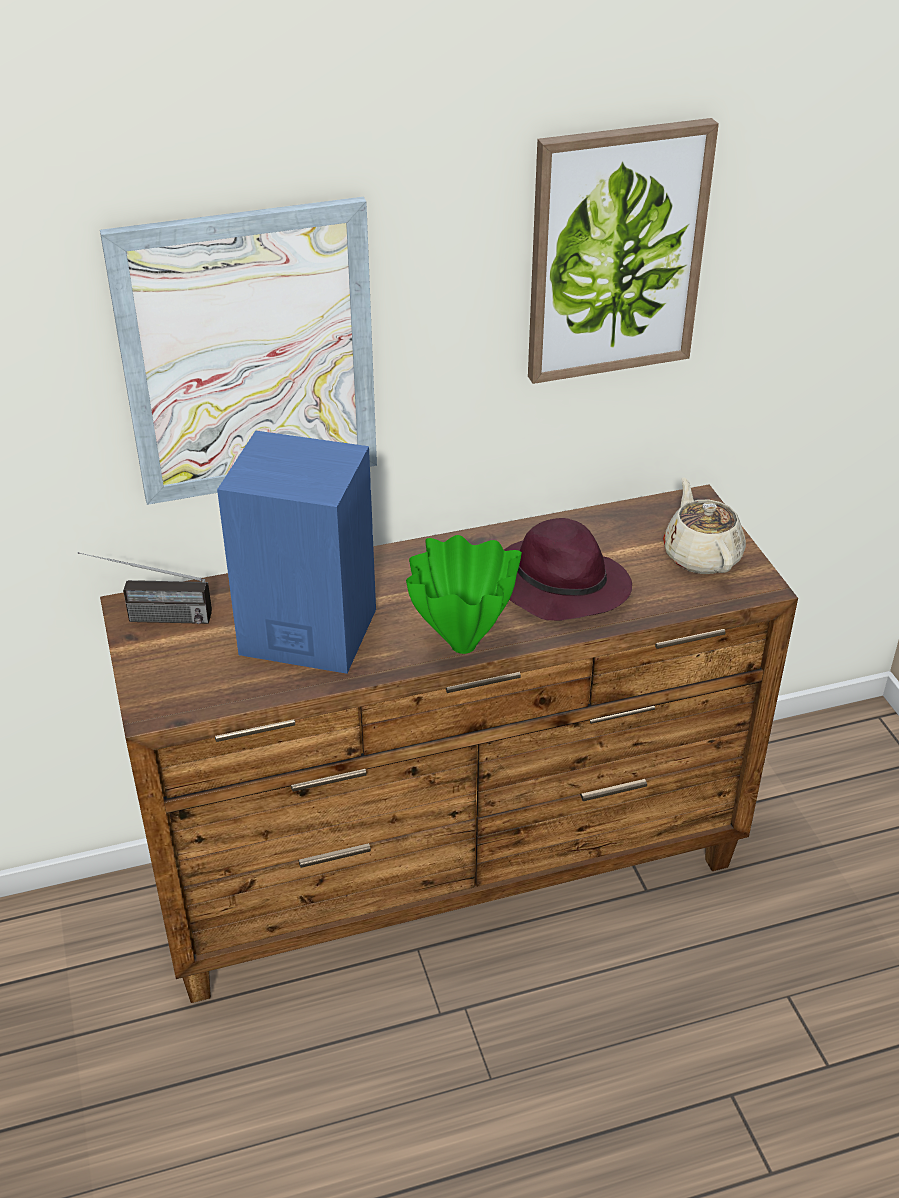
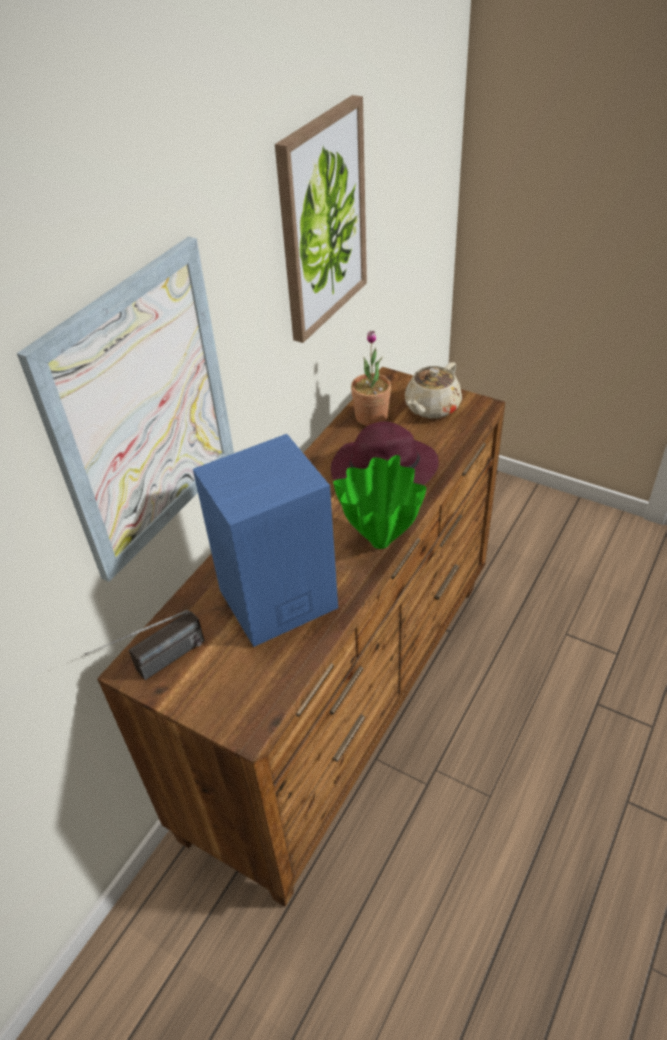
camera: 40 degrees left, 5 degrees up
beige teapot [663,477,746,574] -> beige teapot turned 90 degrees counterclockwise [405,362,462,419]
none -> potted plant [351,330,391,426]

